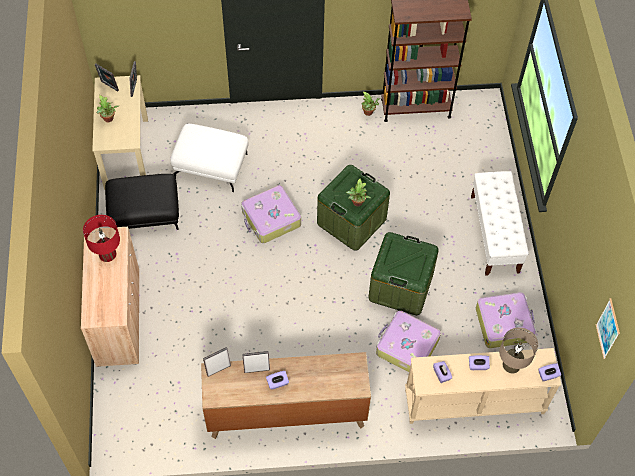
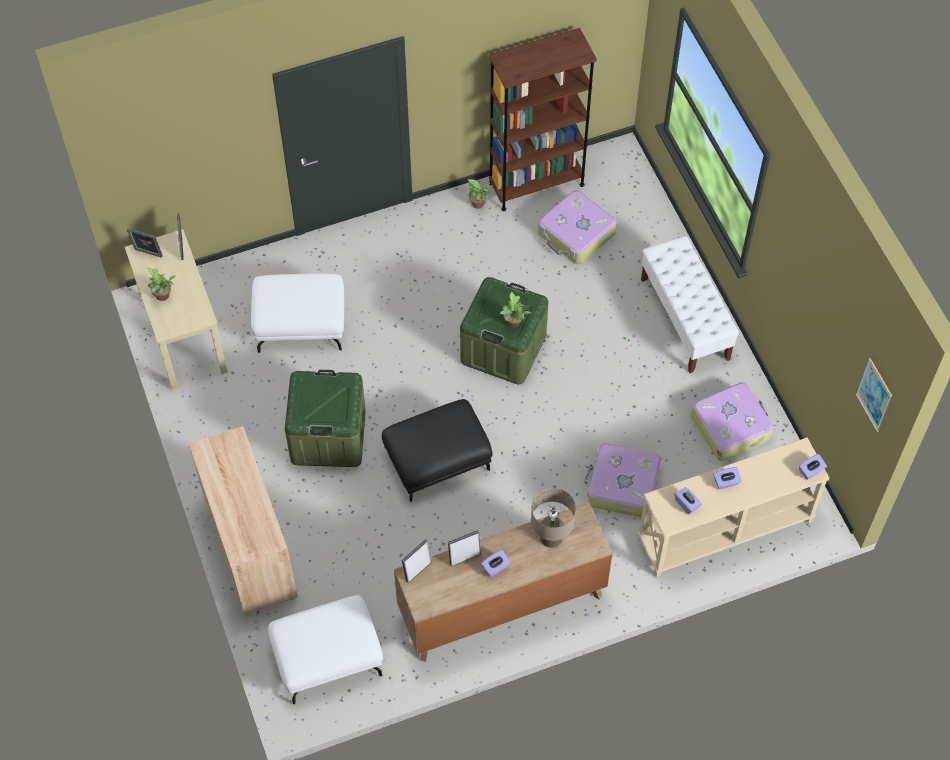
camera: 15 degrees left, 0 degrees up
red table lamp [83,215,120,262] -> none
black ottoman [105,174,179,230] -> black ottoman moved to [382,399,493,501]
suitcase [241,185,301,243] -> suitcase moved to [538,190,617,264]
green storage box [368,232,439,315] -> green storage box moved to [285,370,366,467]
beige table lamp [499,327,538,373] -> beige table lamp moved to [531,488,576,548]
none -> white ottoman [268,595,383,704]

